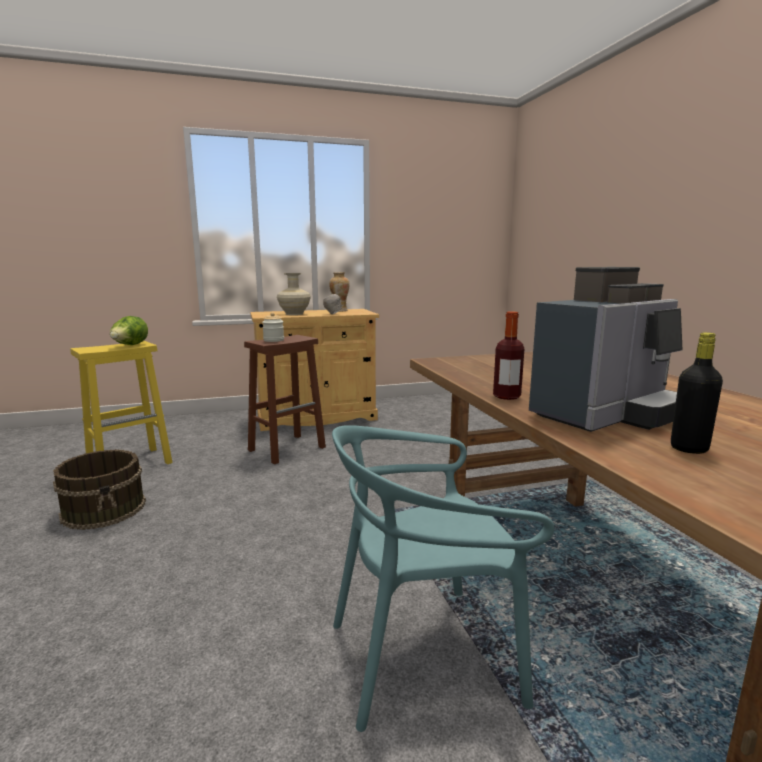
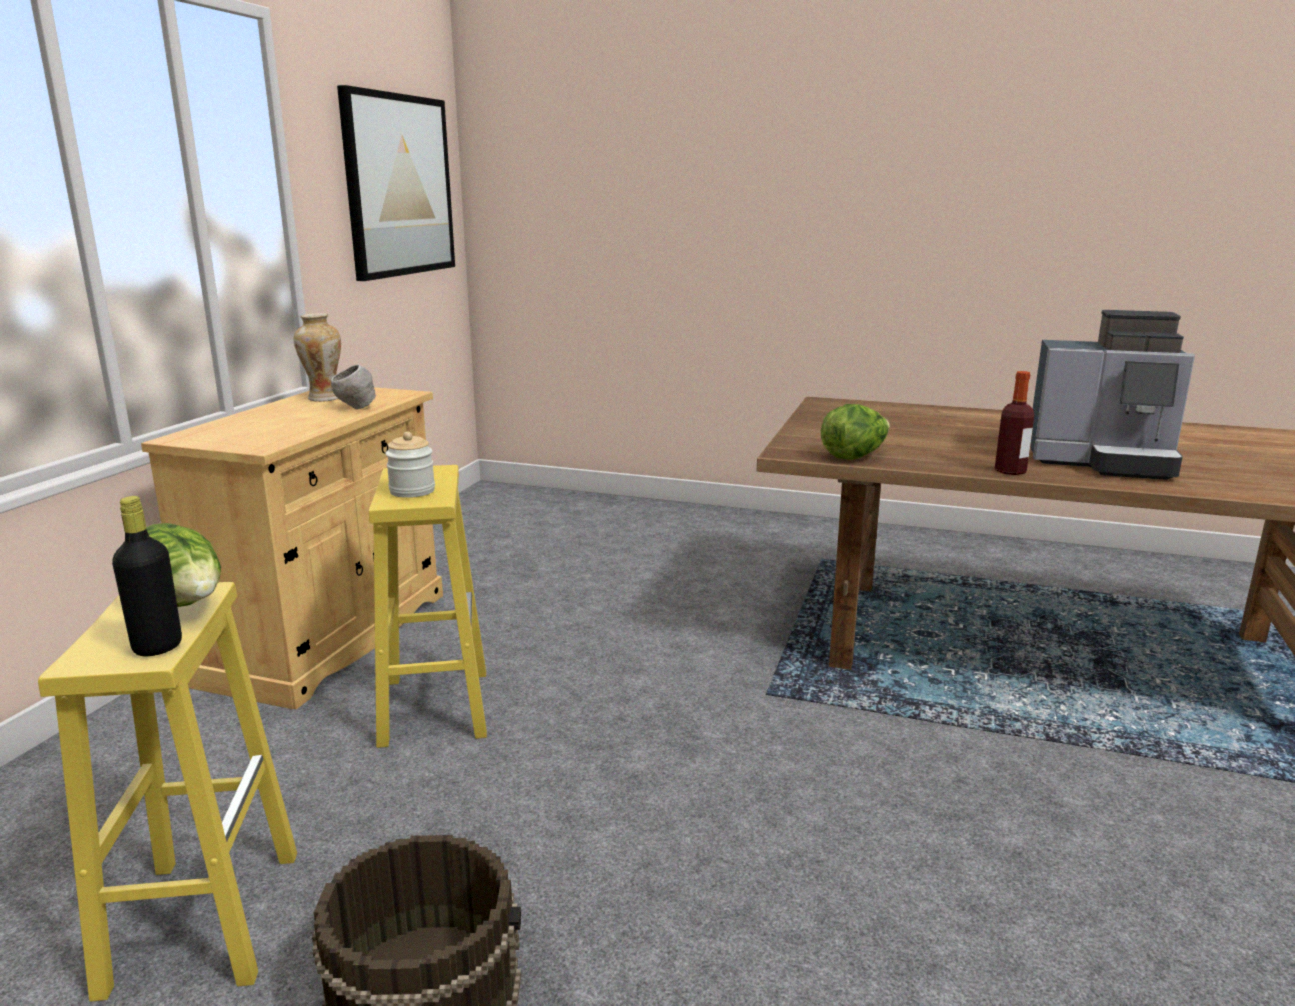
camera: 55 degrees left, 5 degrees up
brown stool [244,335,326,465] -> yellow stool [369,465,487,748]
beige vase [277,273,311,315] -> none
turquoise chair [332,425,554,732] -> none
coffee machine [529,267,683,432] -> coffee machine turned 105 degrees clockwise [1030,310,1195,480]
black bottle [671,332,723,454] -> black bottle moved to [112,496,182,656]
none -> picture [337,85,455,281]
none -> lettuce [821,404,890,460]

